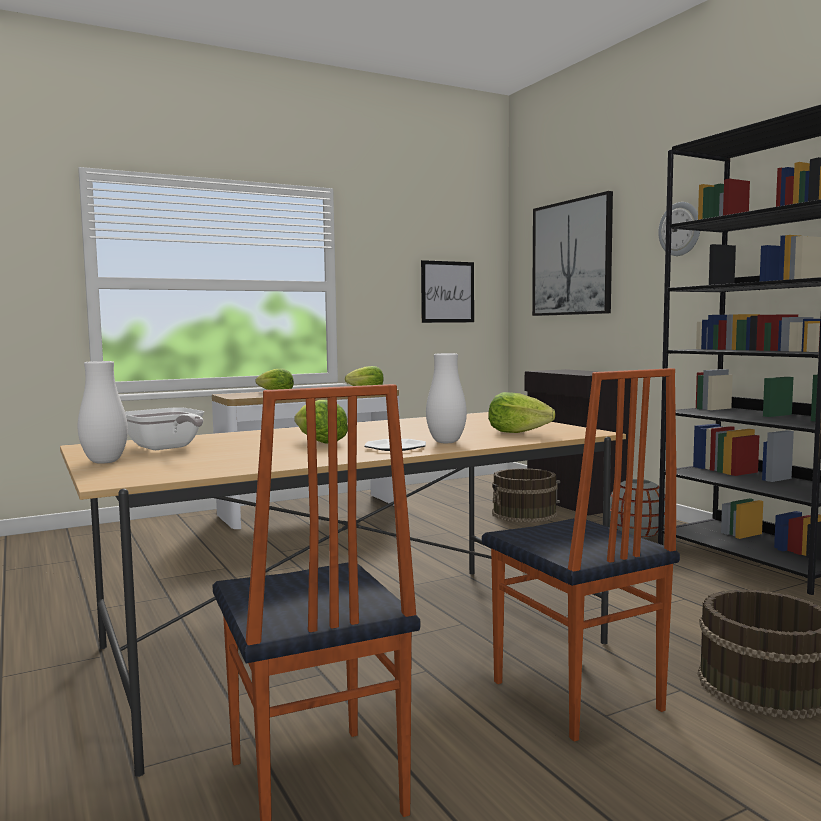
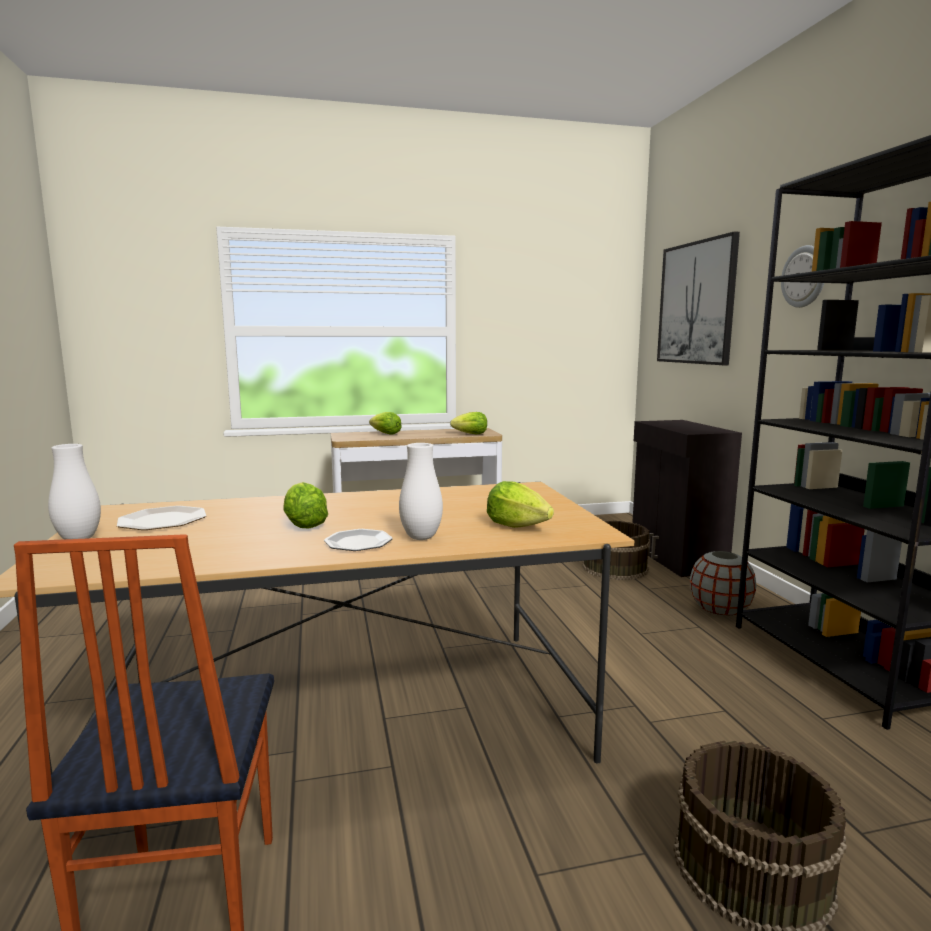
camera: 15 degrees right, 5 degrees up
frying pan [125,407,204,450] -> plate [117,506,206,530]
picture [421,260,474,323] -> none
chair [482,368,680,742] -> none

